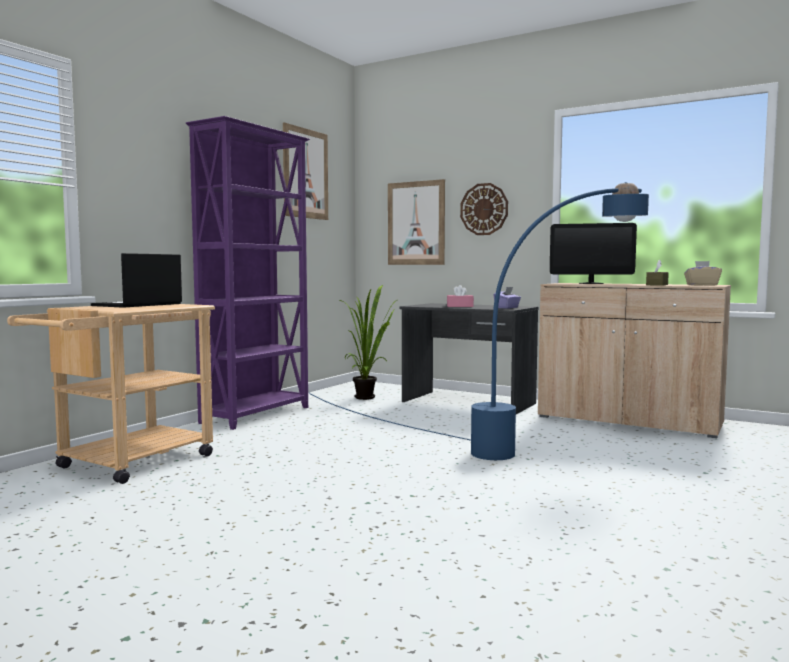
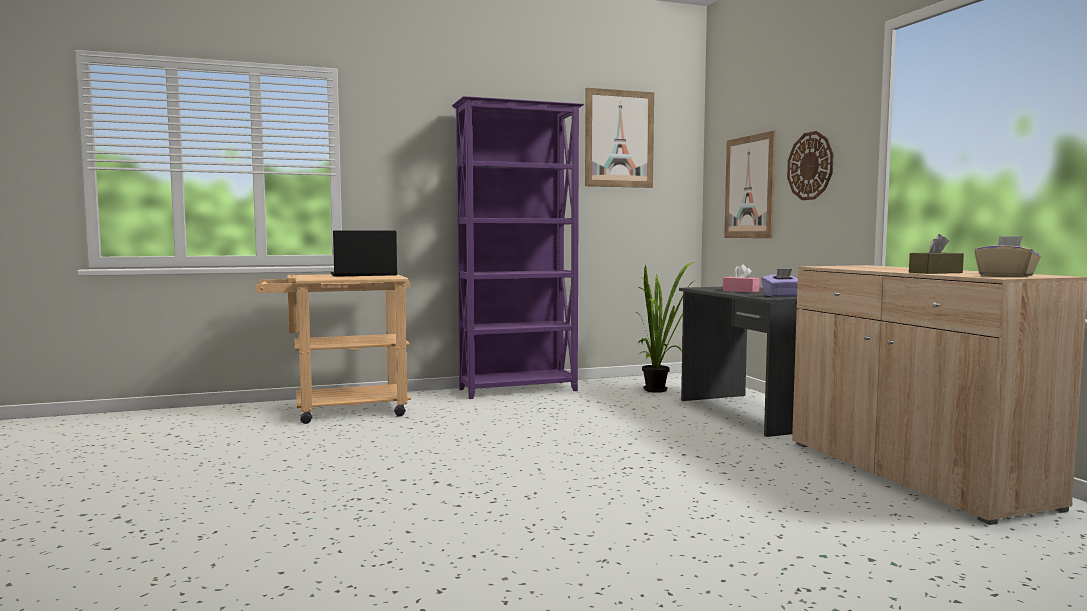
camera: 40 degrees right, 0 degrees up
blue floor lamp [309,182,649,460] -> none
monitor [550,223,637,284] -> none

